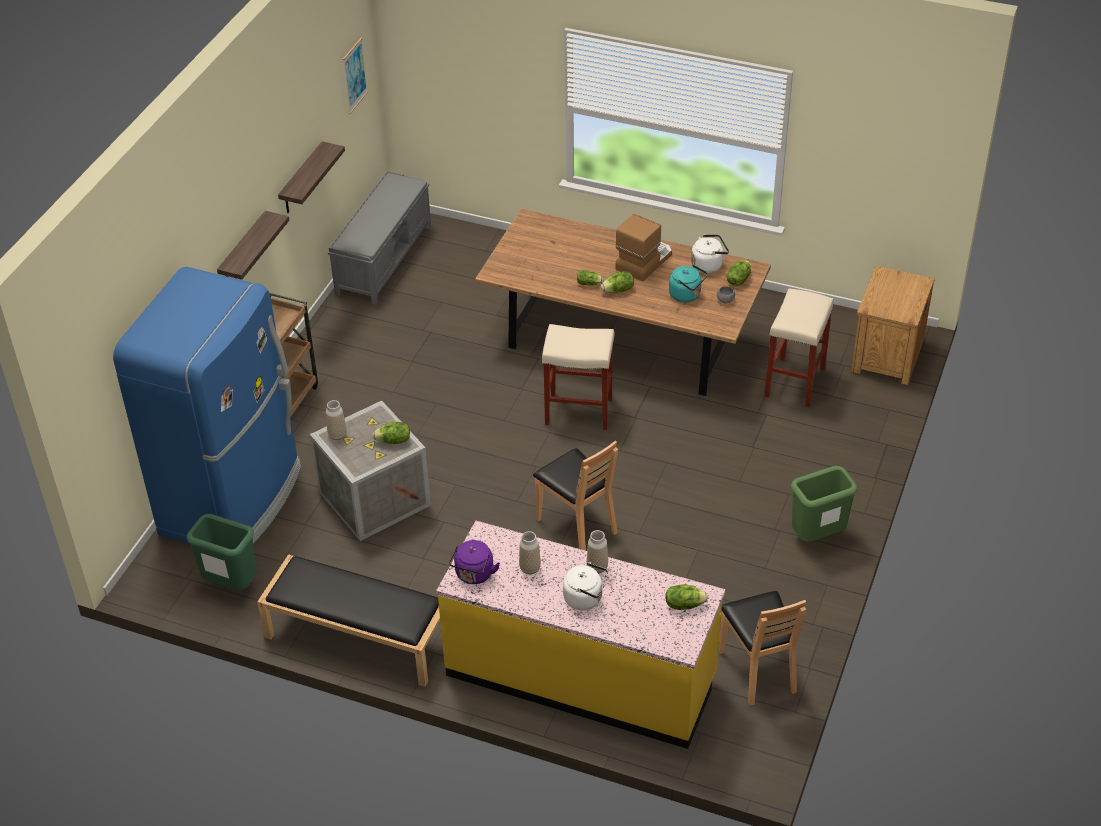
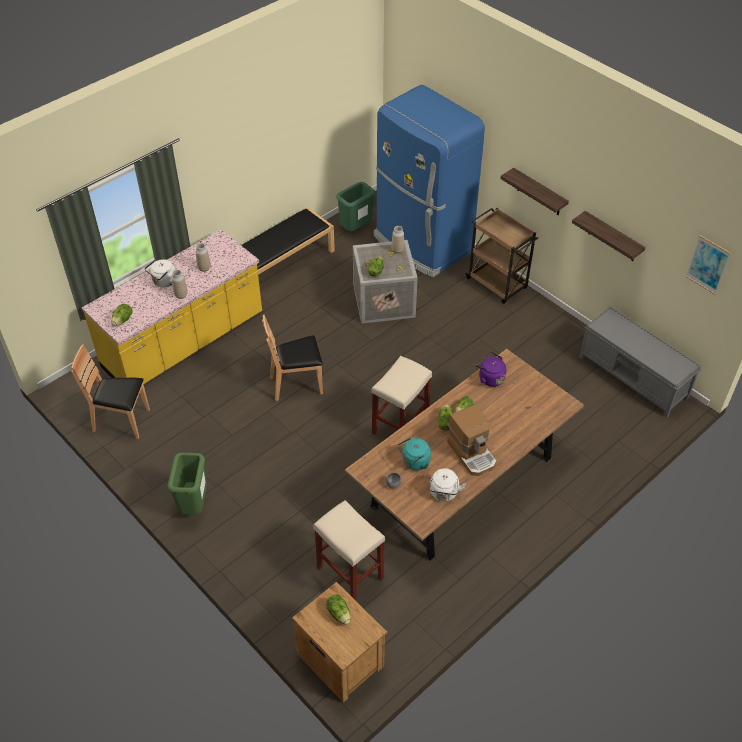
camera: 115 degrees right, 5 degrees up
purple kettle [449,540,500,584] -> purple kettle moved to [475,352,506,387]
lettuce [727,260,751,286] -> lettuce moved to [326,594,350,625]

